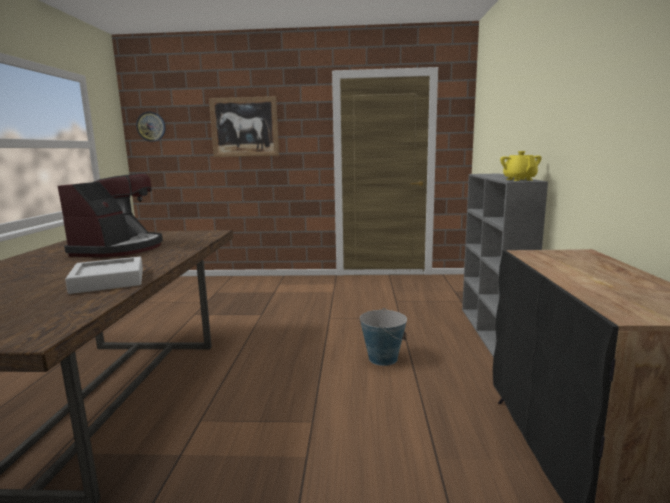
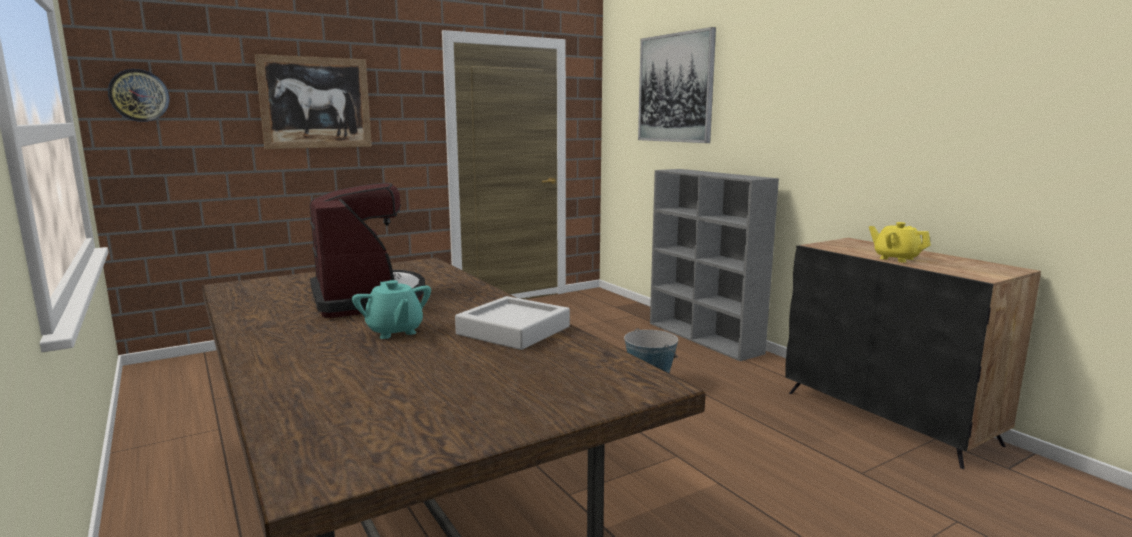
camera: 35 degrees left, 0 degrees up
yellow teapot [500,151,542,181] -> yellow teapot moved to [869,222,931,263]
none -> turquoise teapot [352,280,431,339]
none -> picture [638,27,716,143]

